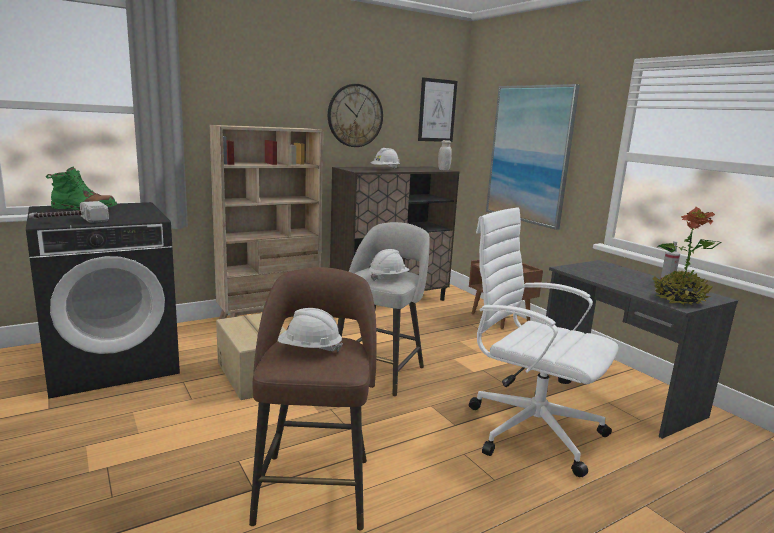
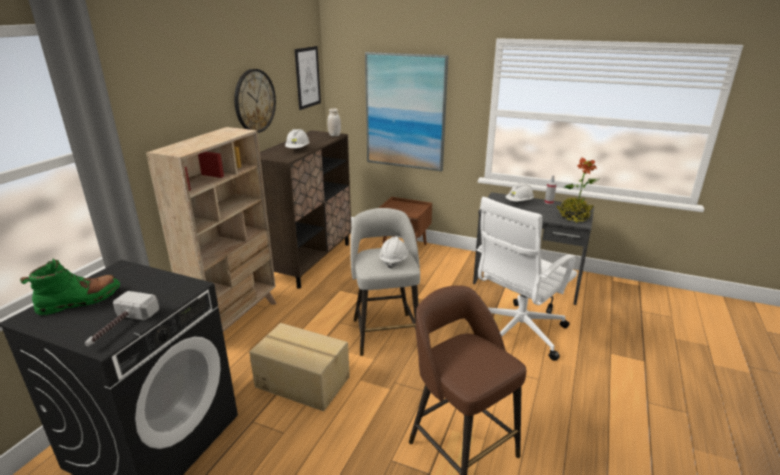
camera: 35 degrees left, 10 degrees up
white hard hat [278,308,343,352] -> white hard hat moved to [506,182,534,201]
white office chair [469,207,619,477] -> white office chair turned 45 degrees counterclockwise [476,197,577,361]

